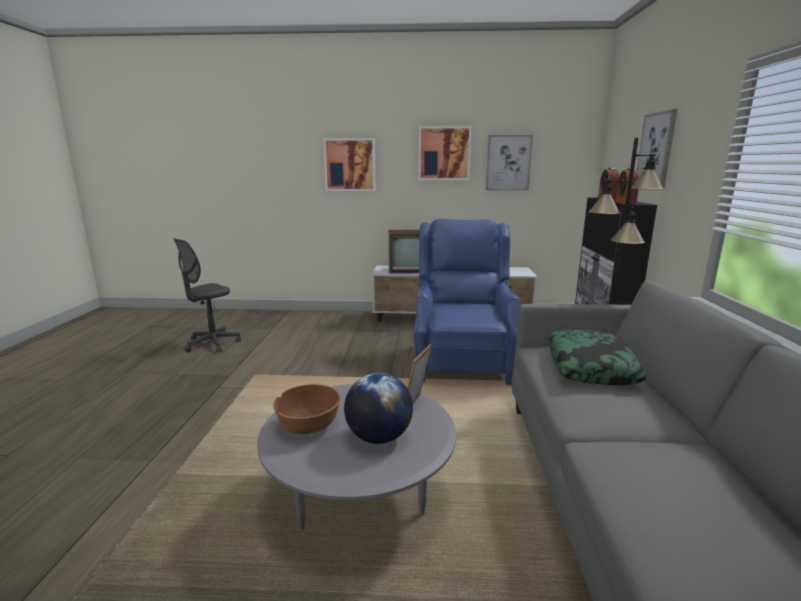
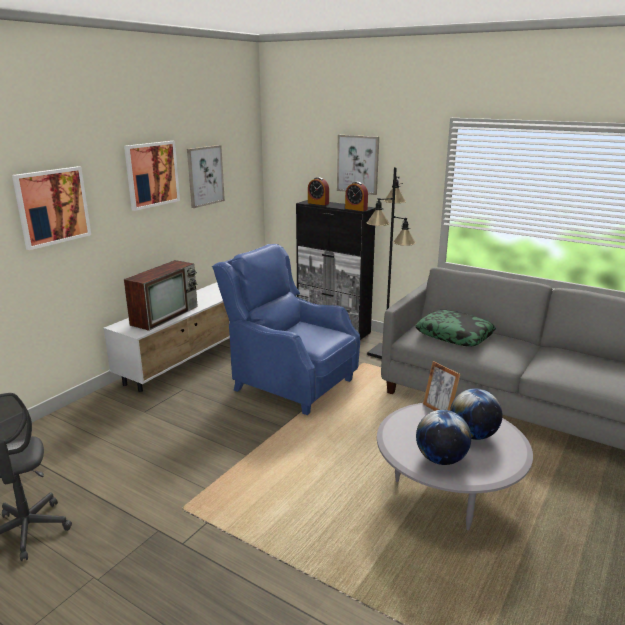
camera: 60 degrees left, 5 degrees up
brown bowl [273,384,341,434] -> globe [416,410,471,465]

